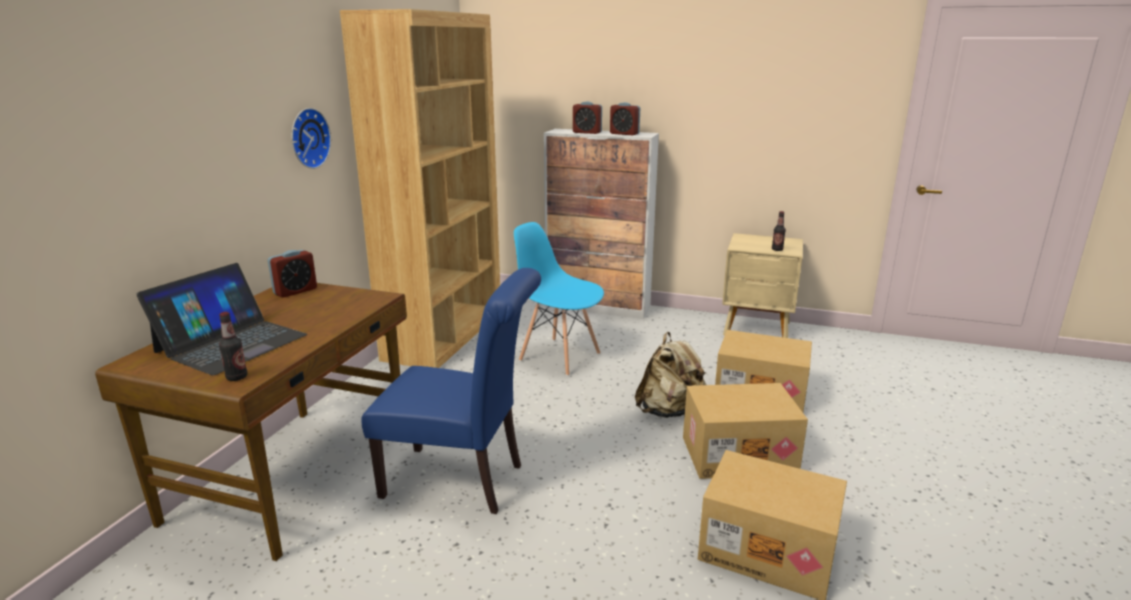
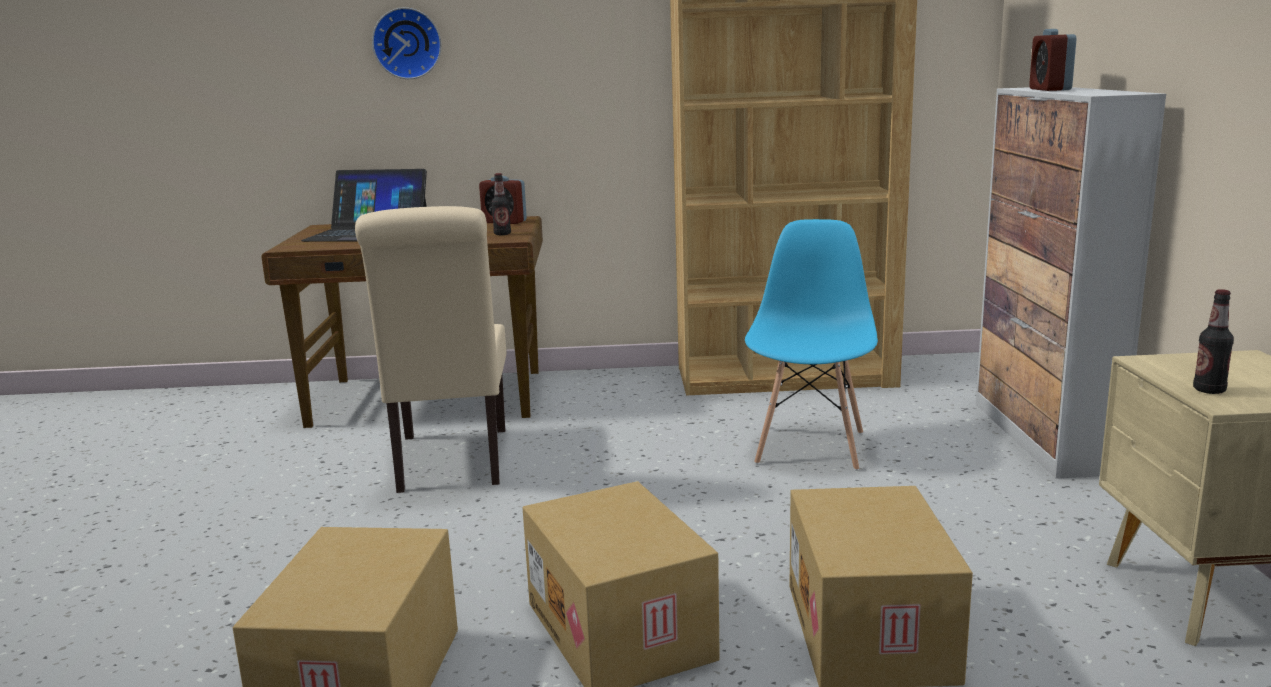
camera: 70 degrees right, 5 degrees down
bottle [219,312,247,381] -> bottle moved to [491,173,511,235]
wall clock [291,108,331,169] -> wall clock moved to [372,7,442,79]
blue chair [361,268,541,514] -> beige chair [355,206,507,493]
alarm clock [610,102,640,135] -> none
beige backpack [635,332,707,418] -> none

